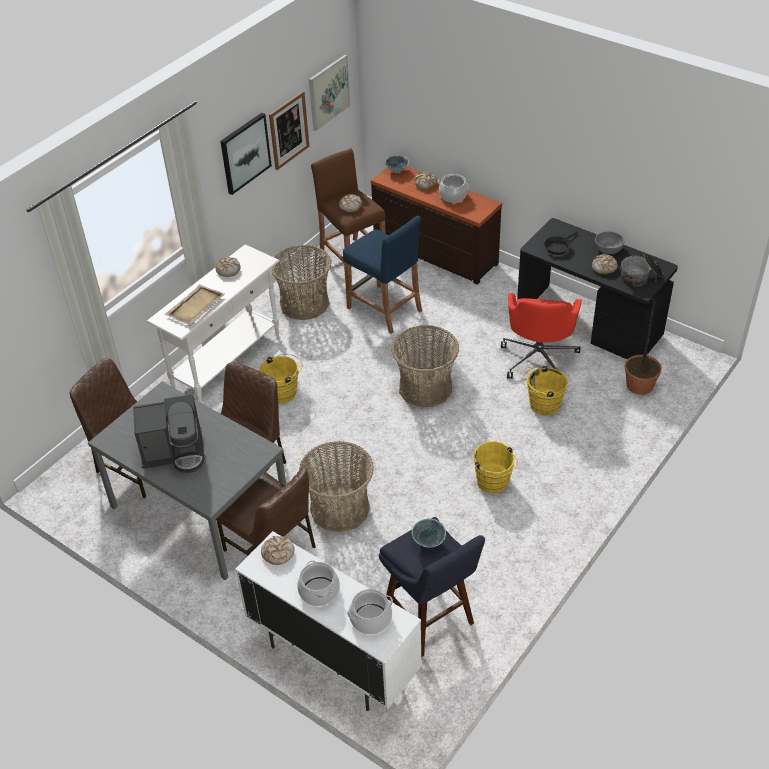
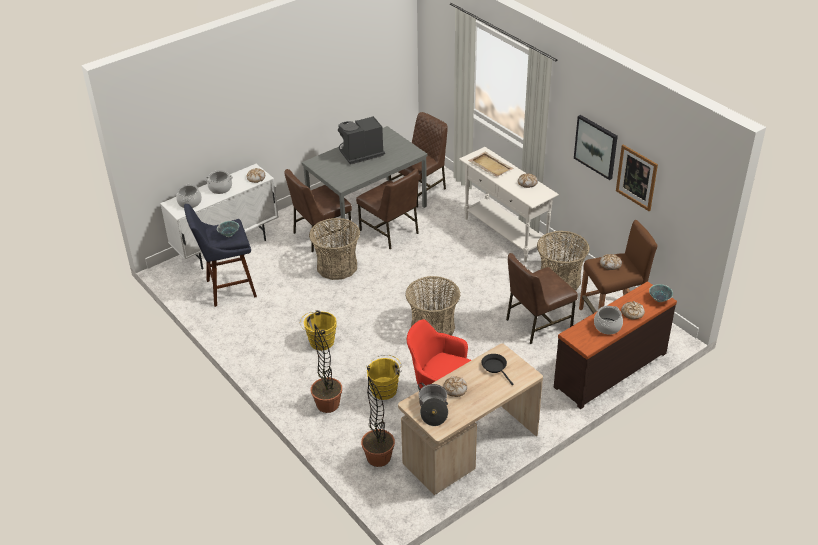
camera: 105 degrees right, 5 degrees down
coffee machine [133,394,204,473] -> coffee machine turned 60 degrees clockwise [338,116,385,165]
yellow bucket [259,354,302,403] -> none
picture [309,55,351,131] -> none
blue stool [343,216,422,334] -> brown chair [506,253,578,344]
black desk [517,218,678,359] -> beige desk [398,343,543,495]
grey bowl [595,231,624,254] -> none
none -> potted plant [311,324,342,413]

